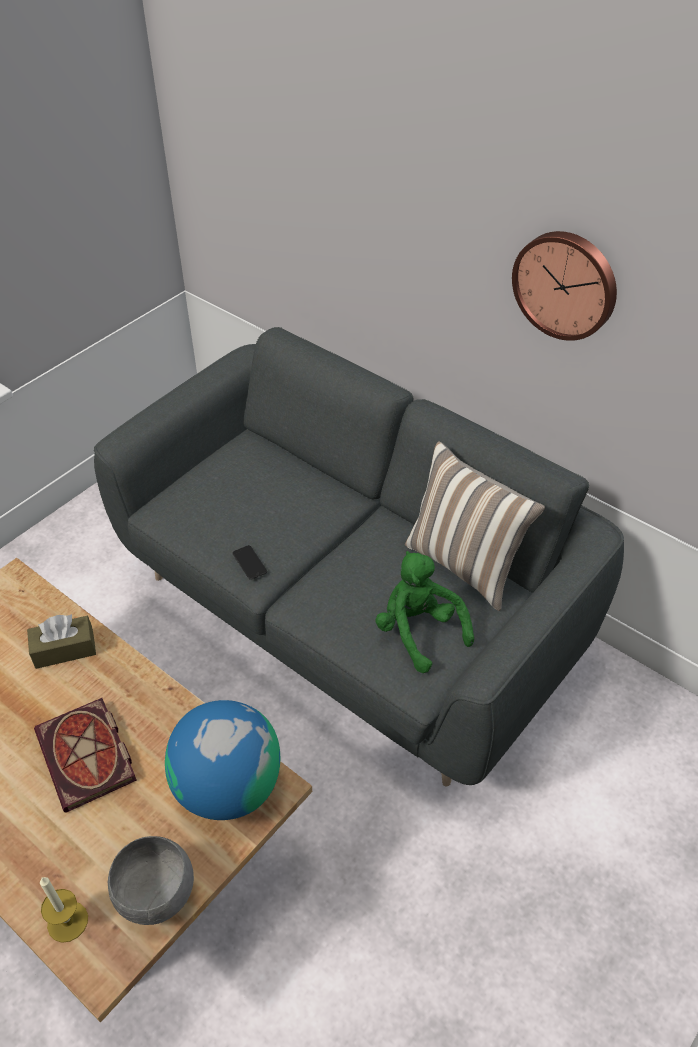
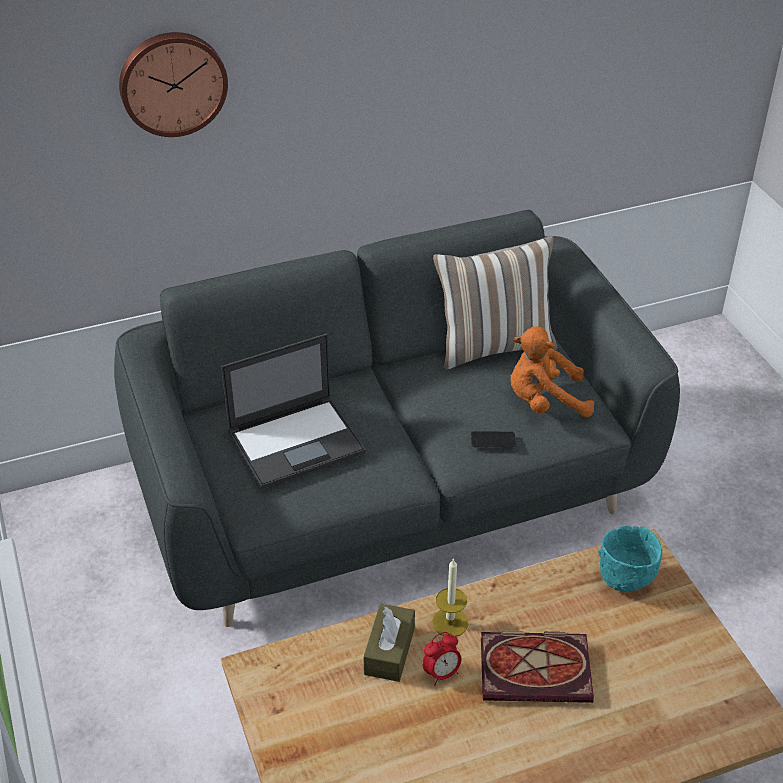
camera: 60 degrees left, 5 degrees down
candle [40,877,88,943] -> candle moved to [432,558,468,637]
grey bowl [108,836,194,925] -> none
globe [165,700,280,820] -> turquoise bowl [598,525,662,592]
phone [233,545,267,580] -> phone moved to [471,432,516,447]
green plush toy [375,551,474,673] -> orange plush toy [511,326,594,417]
wall clock [512,231,617,341] -> wall clock moved to [119,32,228,137]
none -> laptop [221,334,366,489]
none -> alarm clock [422,632,461,686]

